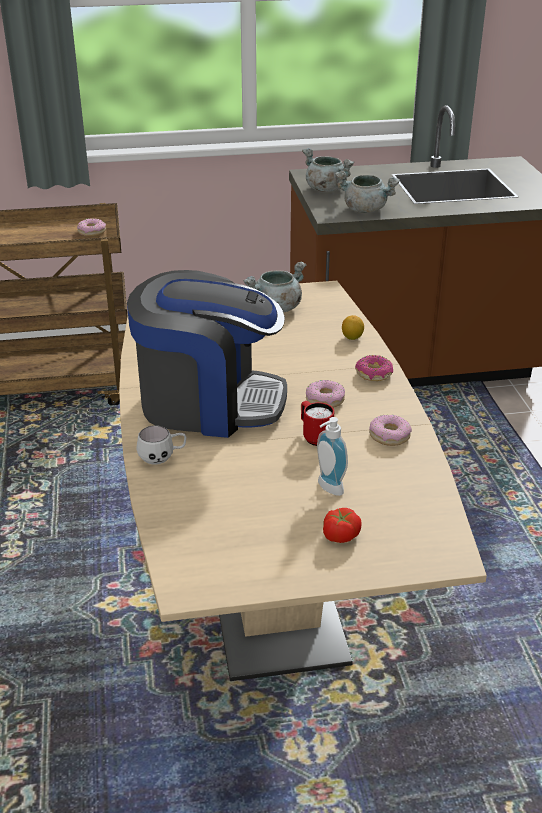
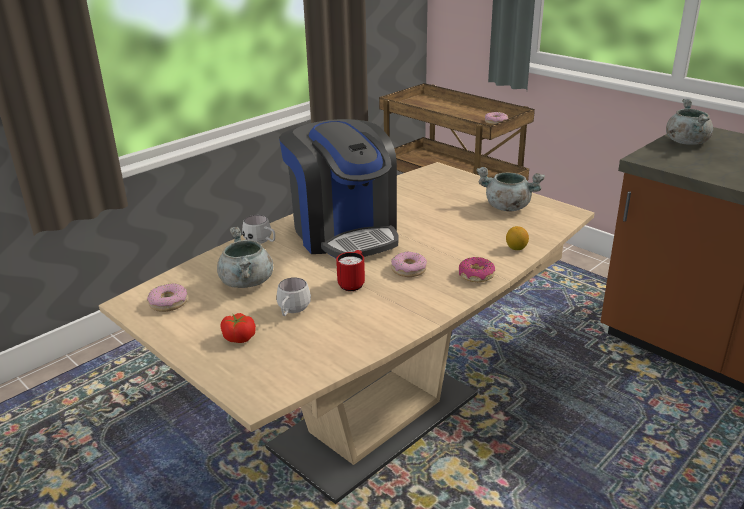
camera: 55 degrees right, 5 degrees down
soap dispenser [317,417,348,496] -> white mug [276,277,311,316]
grey cooking pot [335,171,400,213] -> grey cooking pot moved to [217,227,273,288]
donut [369,415,412,446] -> donut moved to [147,283,187,312]

